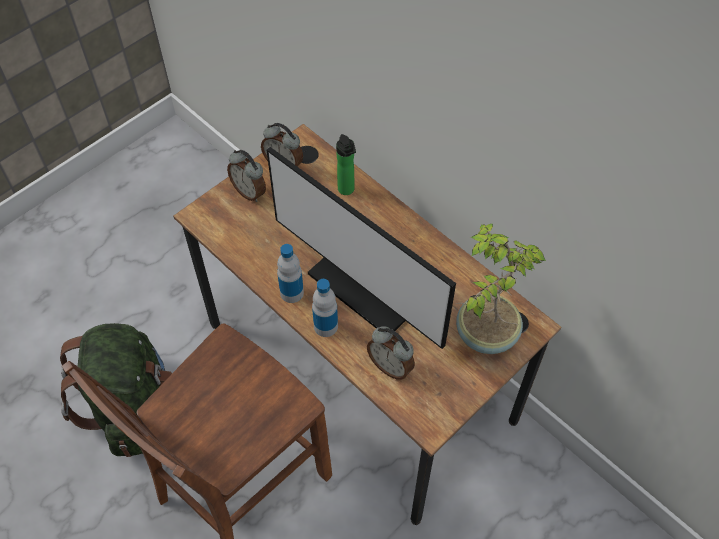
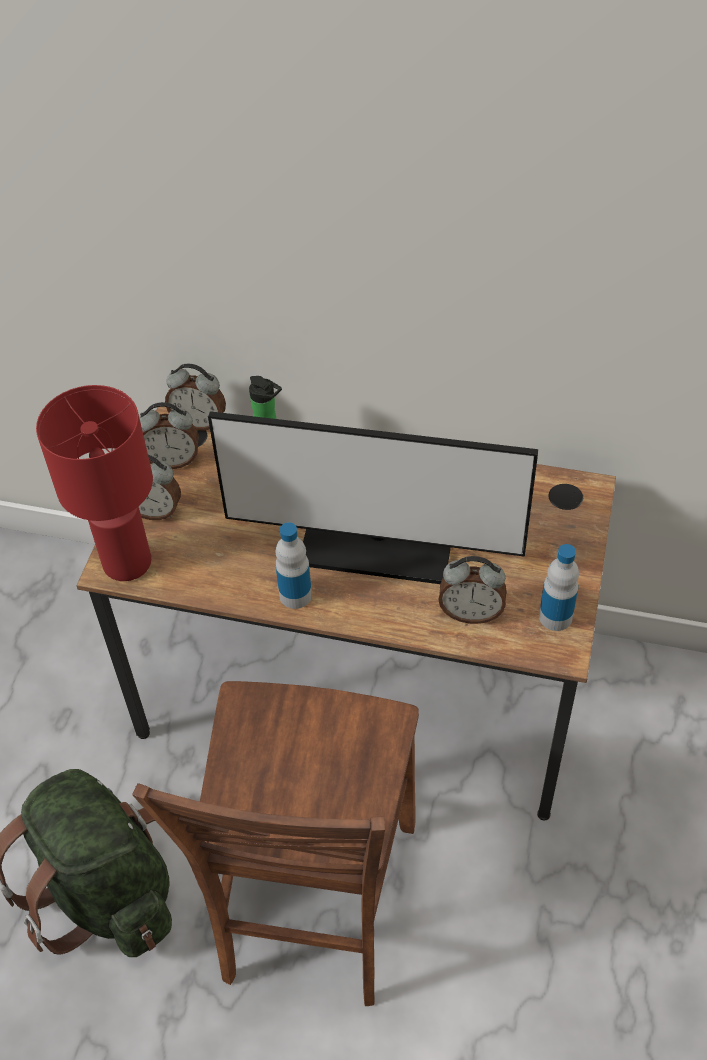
camera: 30 degrees left, 5 degrees down
bottle [312,279,338,337] -> bottle moved to [539,544,579,631]
potted plant [456,223,546,354] -> none
none -> red table lamp [36,385,153,581]
none -> alarm clock [165,364,226,431]

